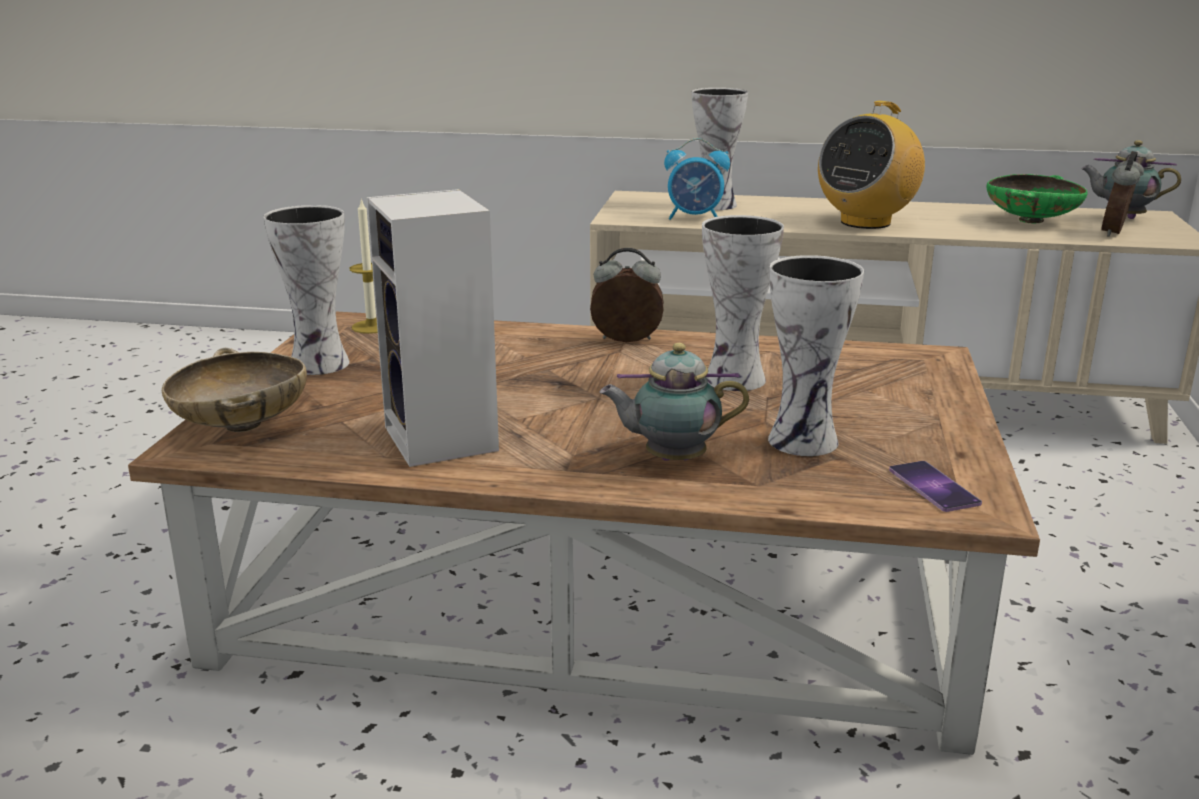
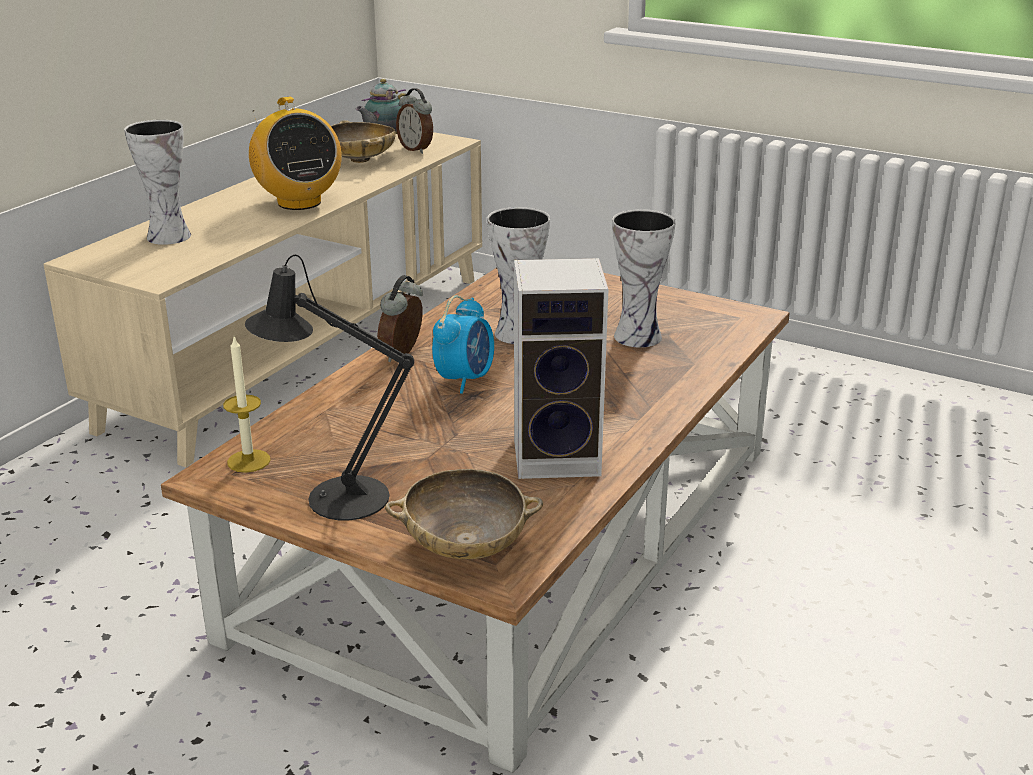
camera: 70 degrees left, 5 degrees up
vase [263,205,350,375] -> black table lamp [245,255,414,521]
teapot [600,343,749,461] -> none
alarm clock [664,138,730,220] -> alarm clock moved to [432,296,494,394]
phone [889,461,982,512] -> none
green bowl [987,174,1087,224] -> beige bowl [331,120,396,163]

